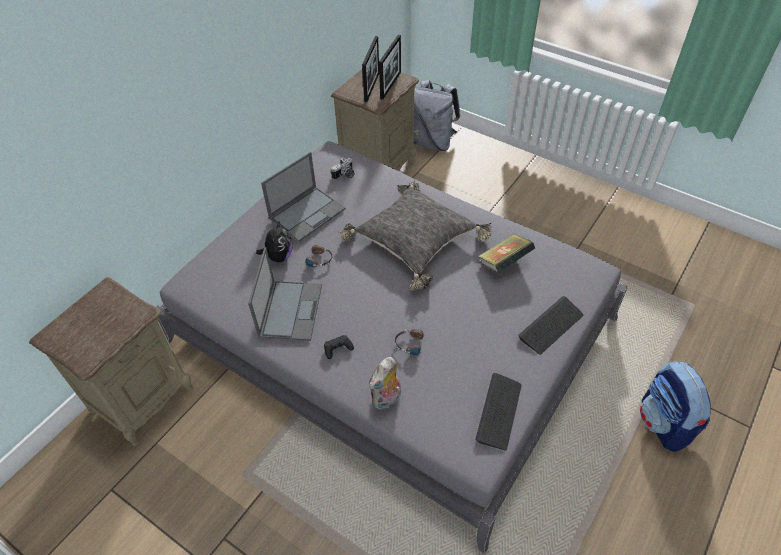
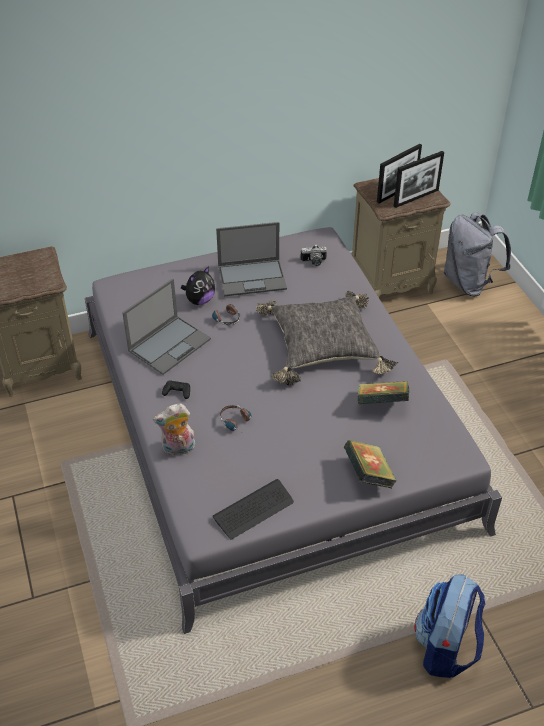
camera: 35 degrees right, 5 degrees down
keyboard [518,296,583,355] -> book [344,440,396,489]

